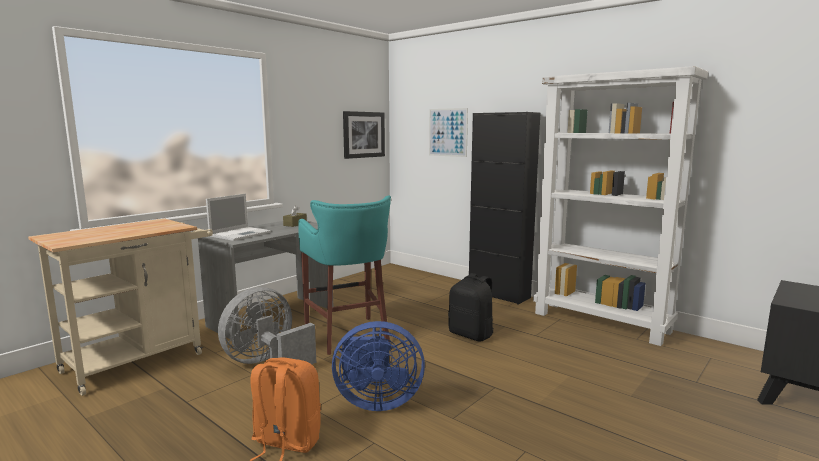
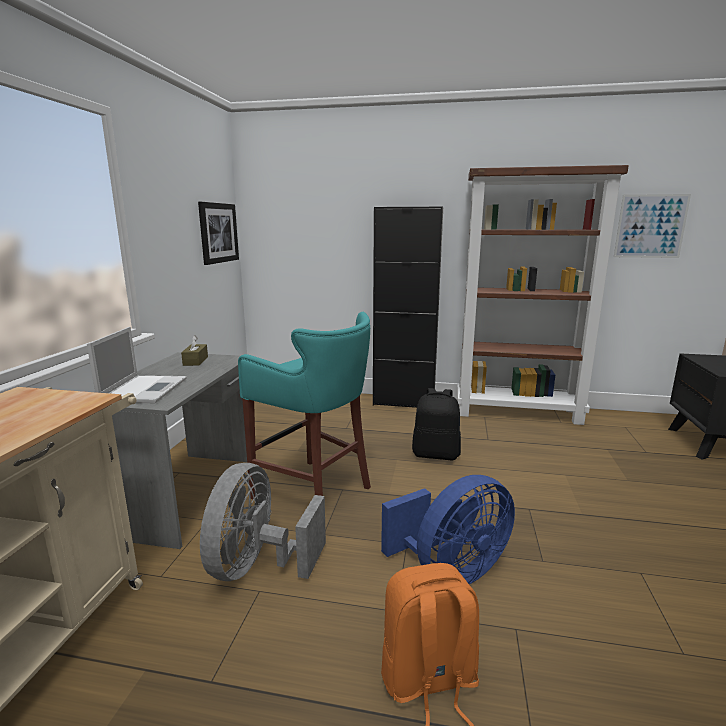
camera: 30 degrees left, 5 degrees up
picture [429,108,468,157] -> picture moved to [614,194,691,258]
white bookcase [533,66,708,346] -> brown bookcase [457,165,629,425]

